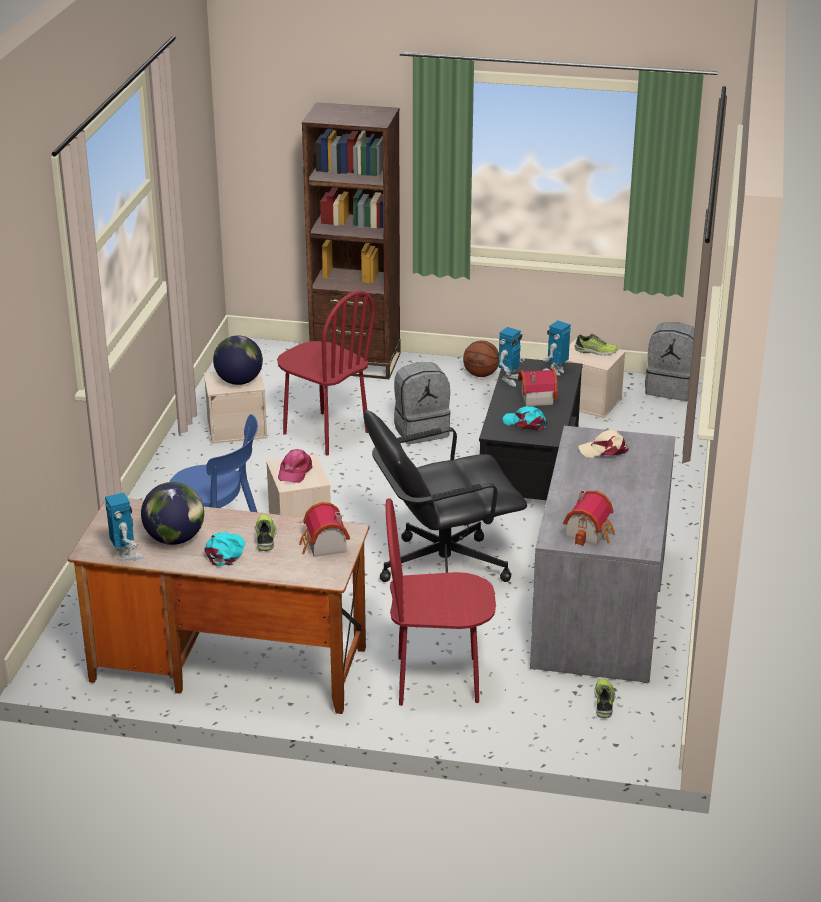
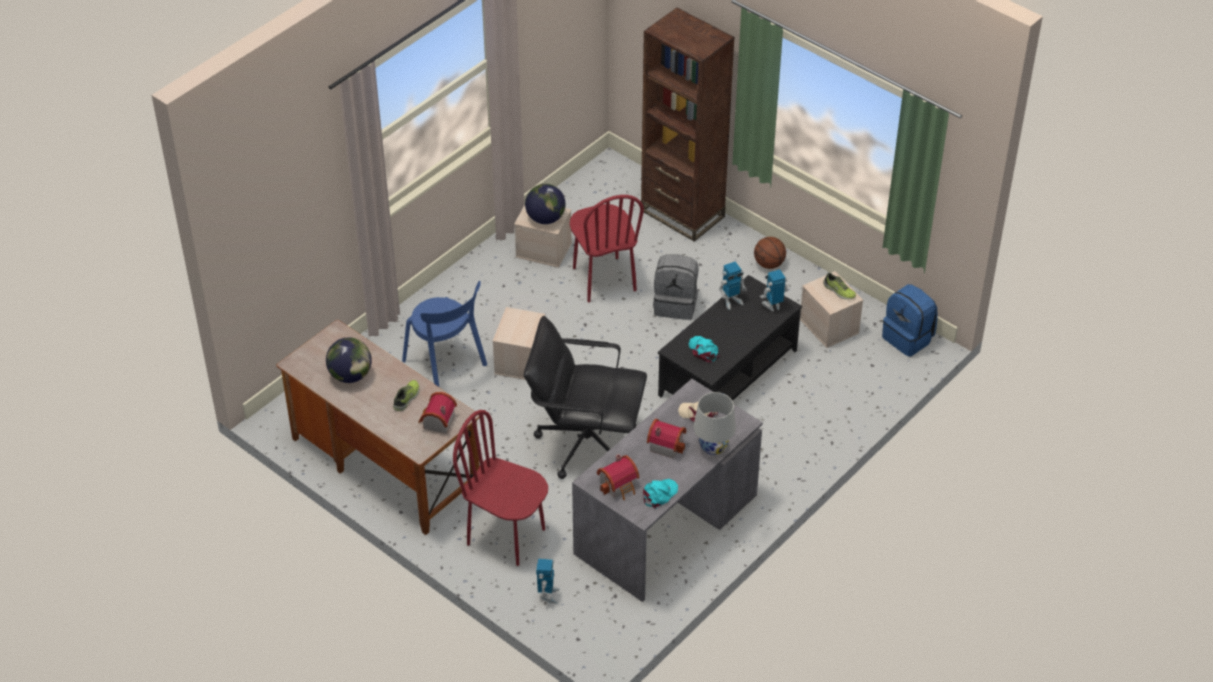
camera: 30 degrees right, 15 degrees up
toy robot [105,492,144,560] -> toy robot moved to [536,559,560,604]
turquoise cap [205,532,245,566] -> turquoise cap moved to [643,479,678,509]
pink cap [278,449,312,483] -> none
toy house [518,368,558,406] -> toy house moved to [647,419,686,458]
shoe [594,678,615,718] -> none
grey backpack [645,322,695,401] -> blue backpack [882,284,938,357]
none -> white table lamp [694,392,736,455]

